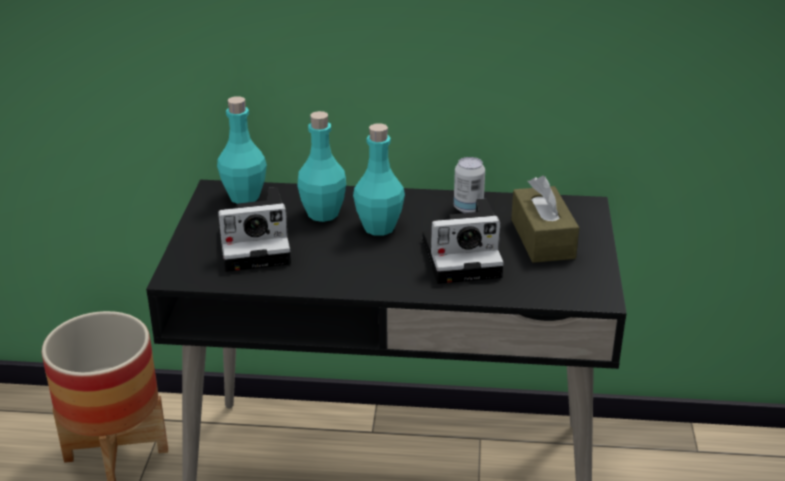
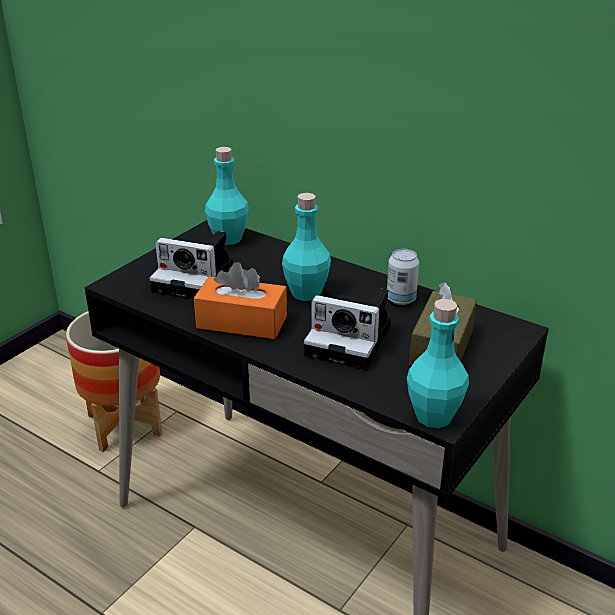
camera: 30 degrees right, 0 degrees up
turquoise bottle [298,111,346,222] -> turquoise bottle moved to [407,299,469,428]
none -> orange tissue box [194,262,287,339]

